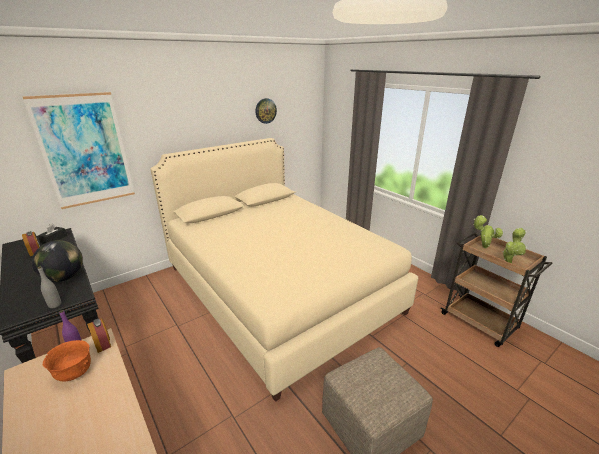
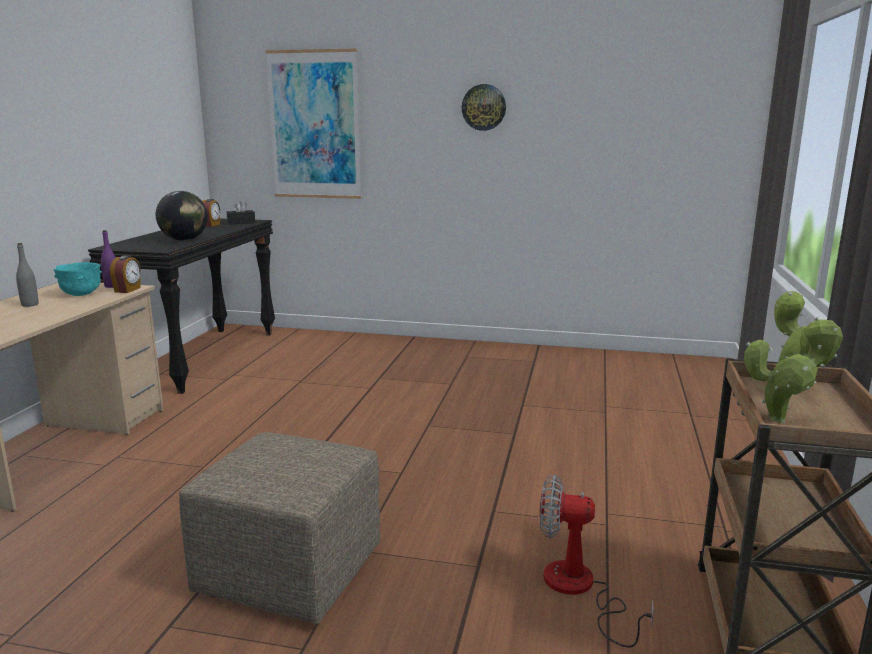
camera: 50 degrees right, 10 degrees down
grey bottle [38,266,61,308] -> grey bottle moved to [16,243,39,307]
orange bowl [43,340,91,381] -> turquoise bowl [53,262,102,296]
beige bed [150,138,418,402] -> none
wall clock [255,98,277,124] -> wall clock moved to [462,84,506,131]
none -> fan [540,475,654,648]

